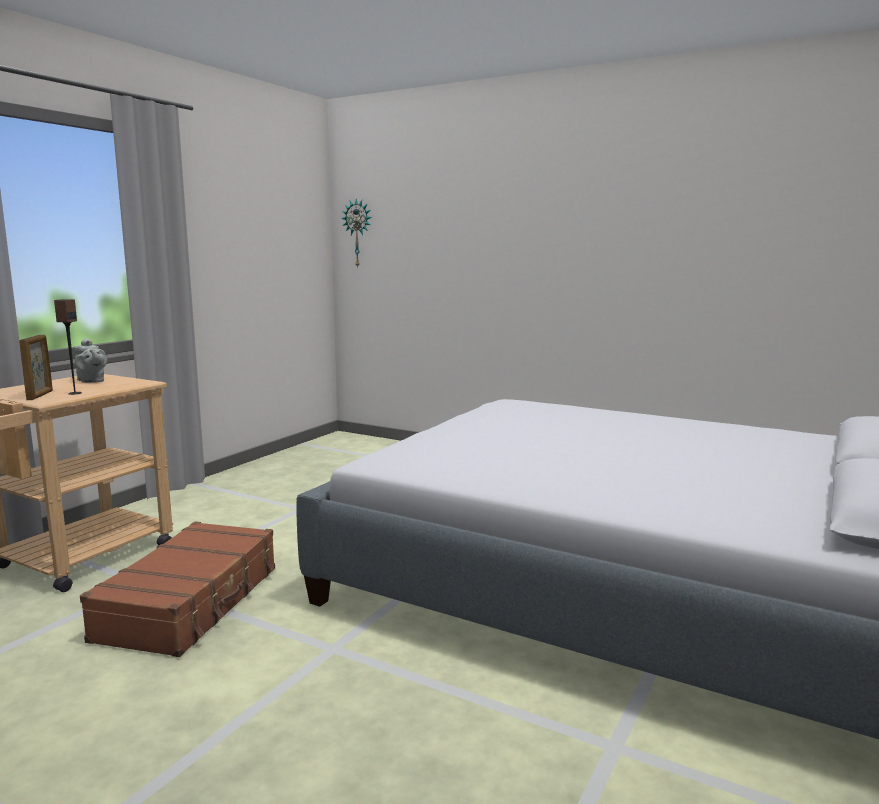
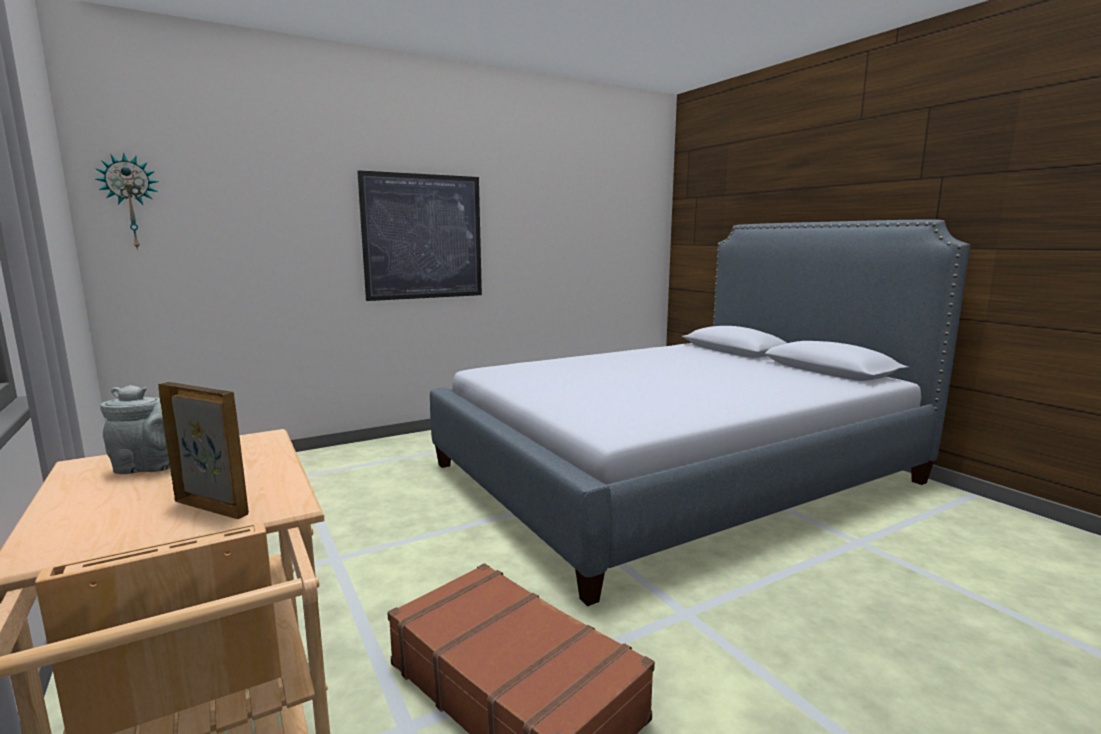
camera: 60 degrees left, 0 degrees up
speaker [54,299,82,395] -> none
none -> picture [357,170,482,301]

